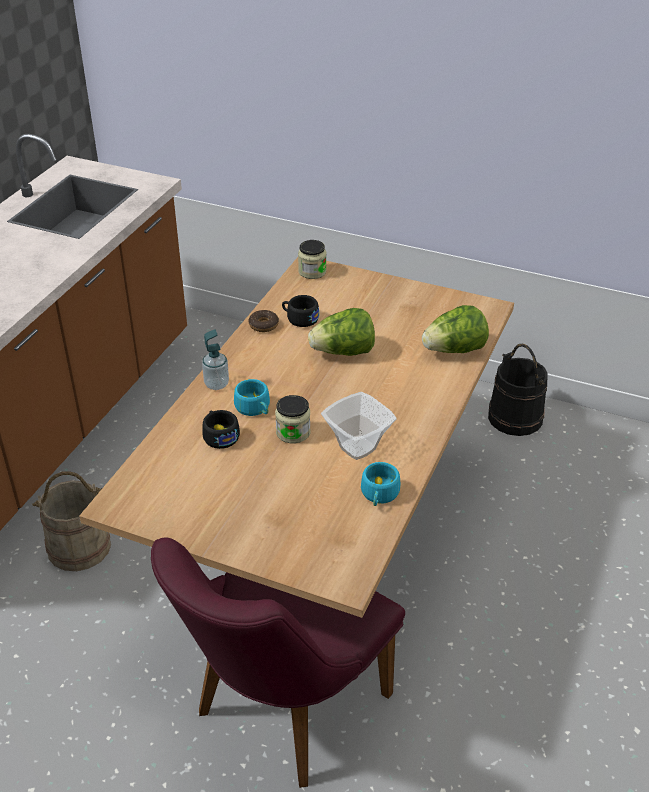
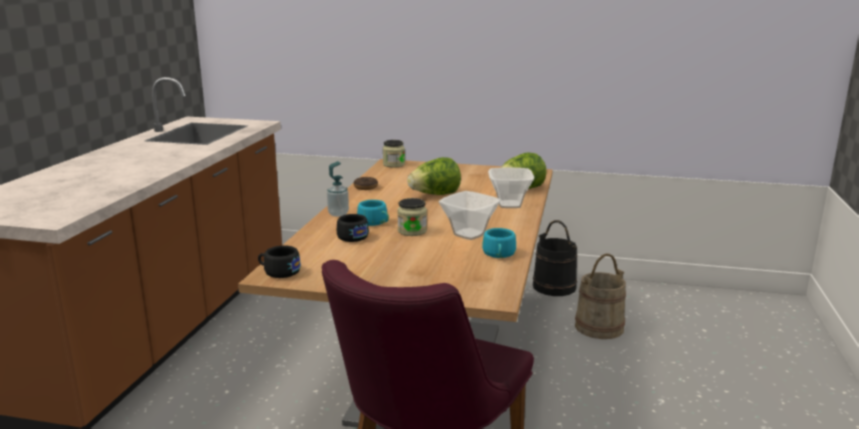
camera: 10 degrees left, 20 degrees down
beige bucket [32,471,111,571] -> beige bucket moved to [575,253,626,339]
black cup [282,295,319,327] -> black cup moved to [258,245,301,278]
none -> bowl [488,167,534,208]

